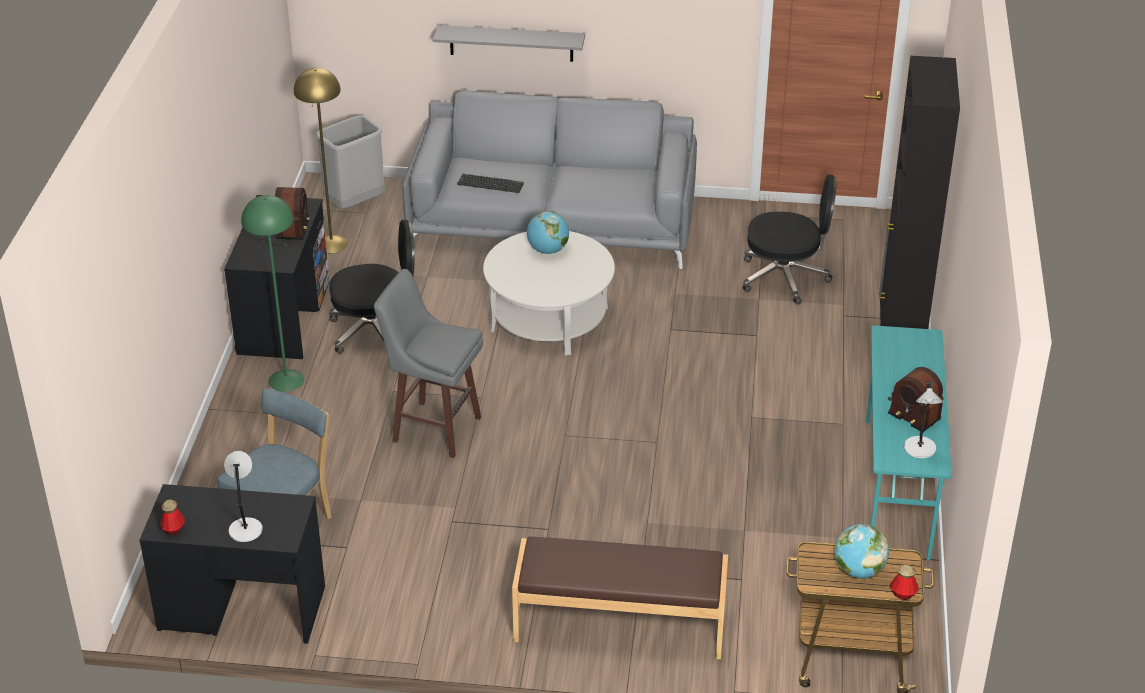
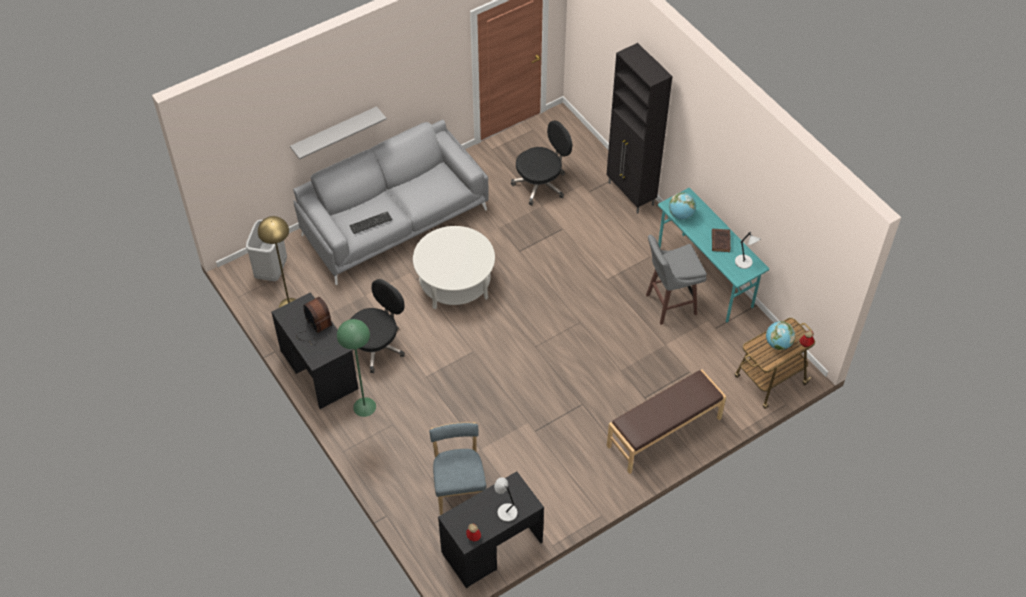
camera: 40 degrees left, 15 degrees up
grey stool [374,269,483,458] -> grey stool moved to [646,235,707,325]
globe [527,211,569,254] -> globe moved to [669,192,696,220]
radio [888,367,943,432] -> brown book [712,229,731,252]

